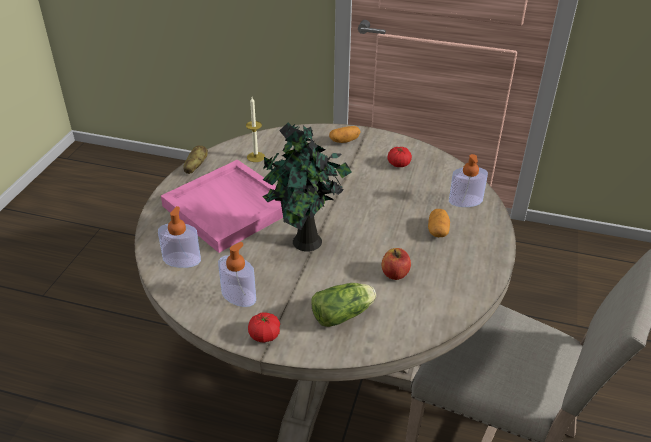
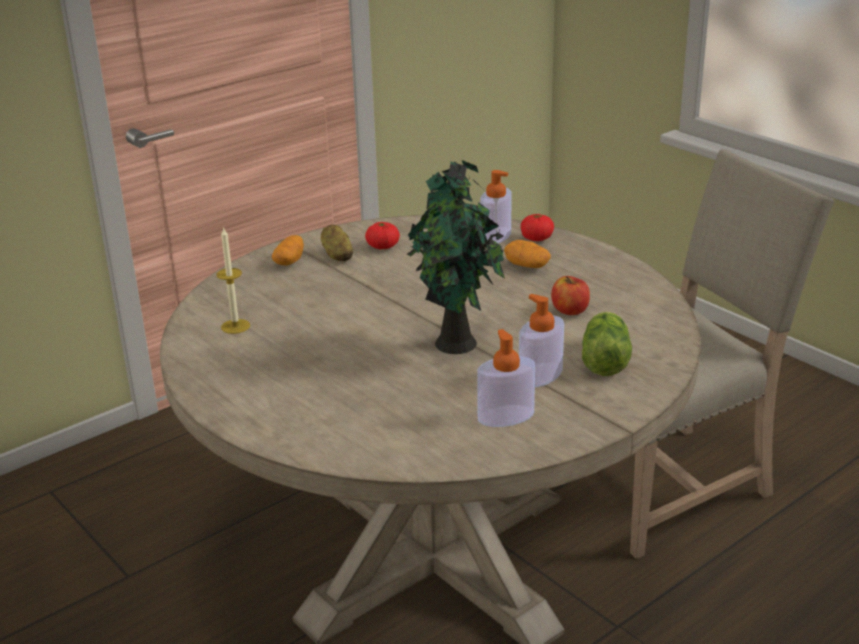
camera: 55 degrees left, 10 degrees down
soap dispenser [158,206,201,268] -> soap dispenser moved to [519,294,564,387]
pink tray [161,159,283,253] -> none
potato [183,146,208,174] -> potato moved to [321,225,353,261]
tomato [248,312,280,343] -> tomato moved to [520,214,554,241]

